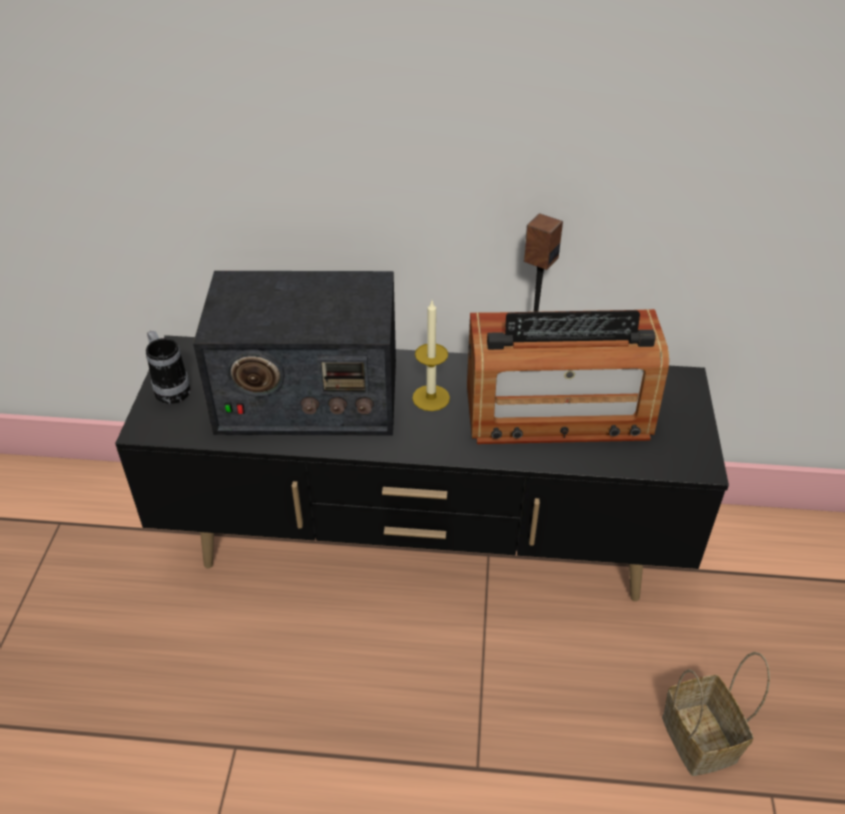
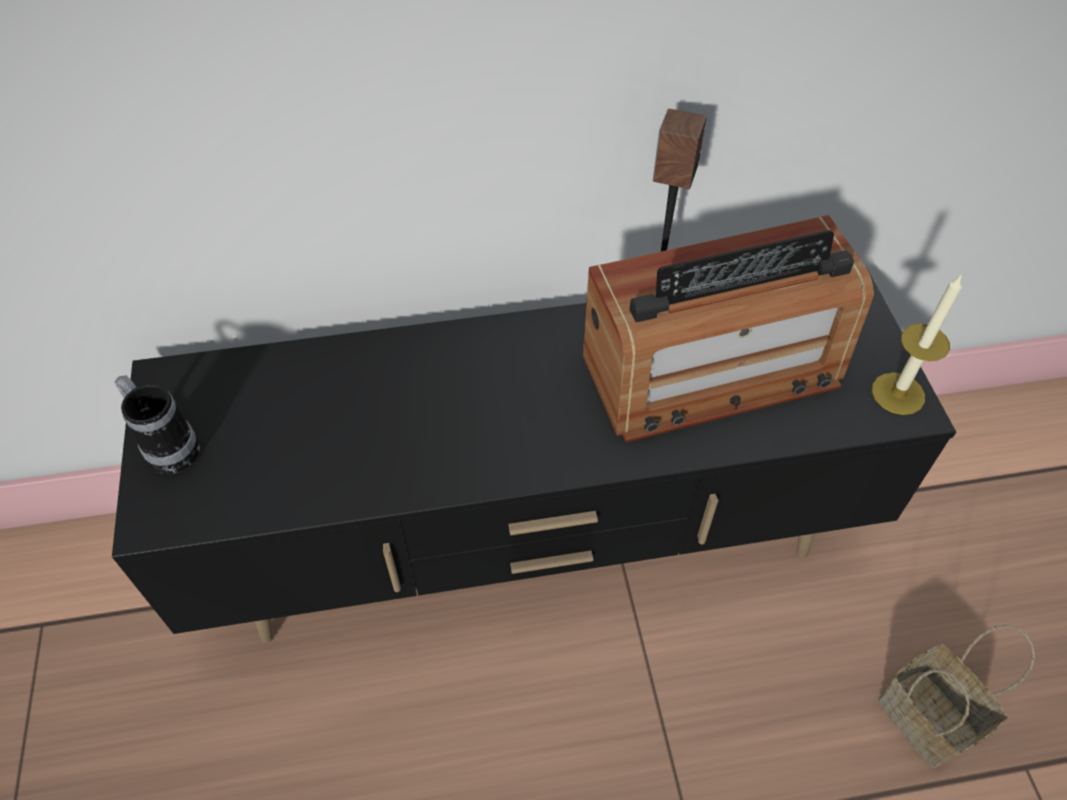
camera: 15 degrees left, 10 degrees up
radio [193,271,396,436] -> none
candle [412,301,450,411] -> candle moved to [872,274,962,415]

